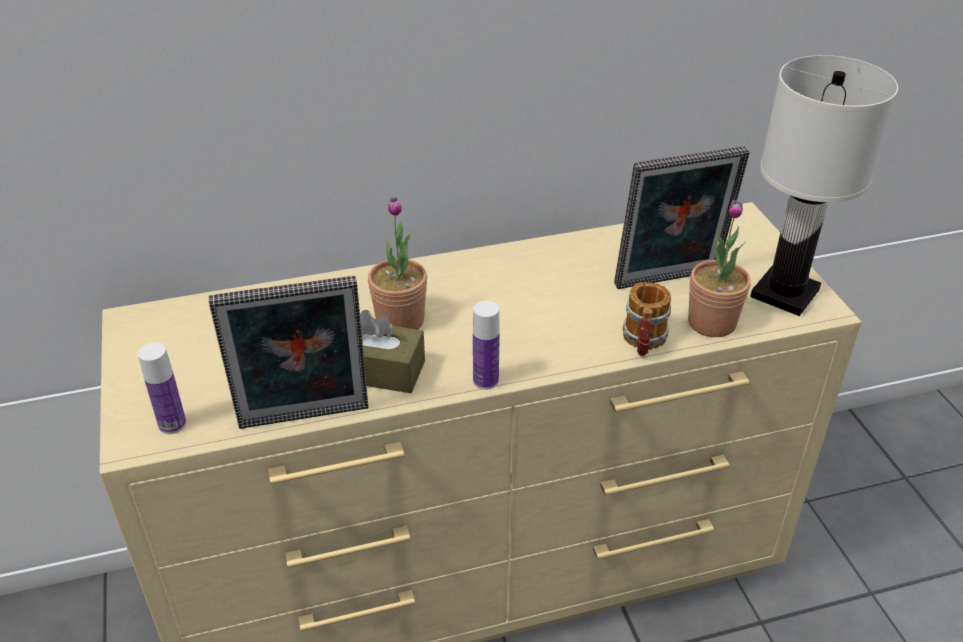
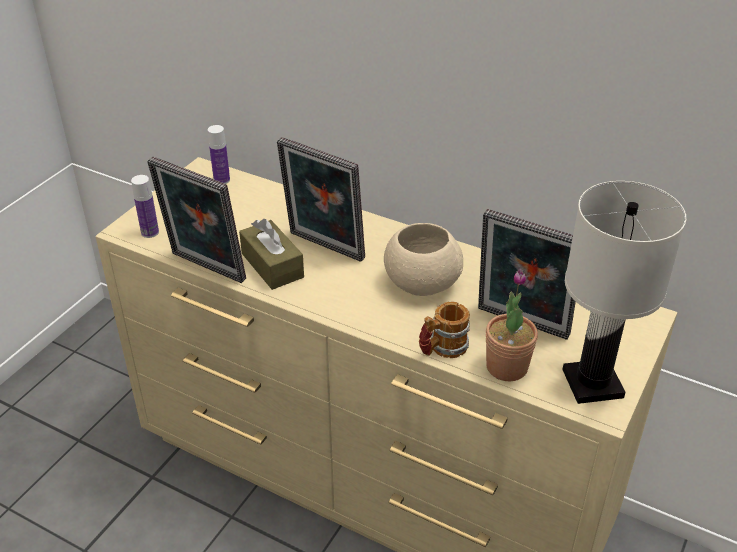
camera: 45 degrees right, 0 degrees up
potted plant [368,197,427,330] -> picture frame [277,137,365,262]
bottle [473,301,500,390] -> bottle moved to [208,125,230,184]
none -> beige bowl [384,223,463,296]

